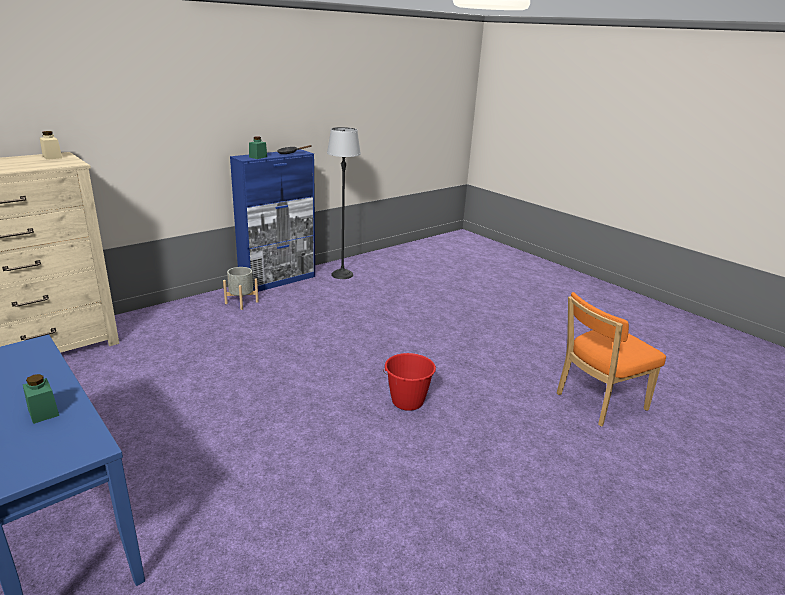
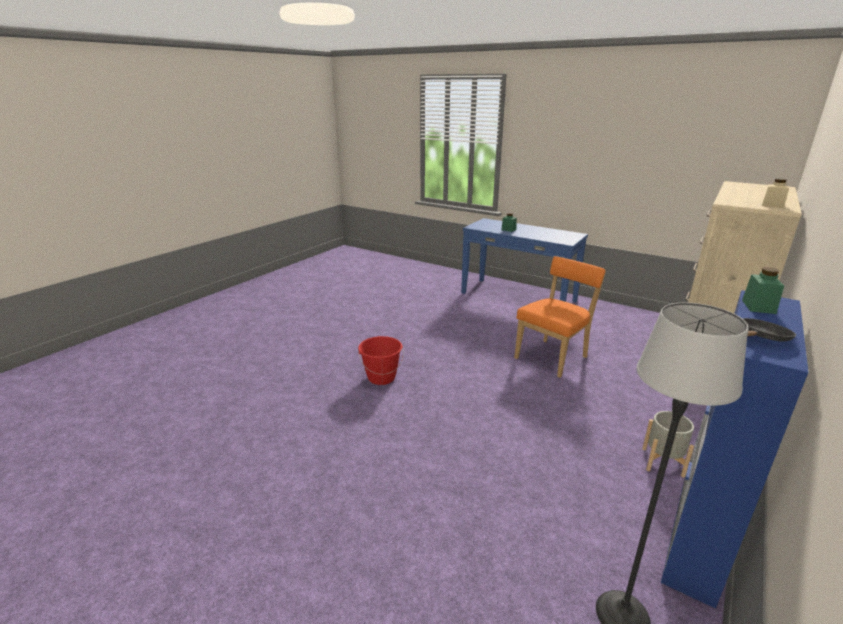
camera: 165 degrees right, 0 degrees up
orange chair [557,292,666,427] -> orange chair moved to [514,256,606,378]

